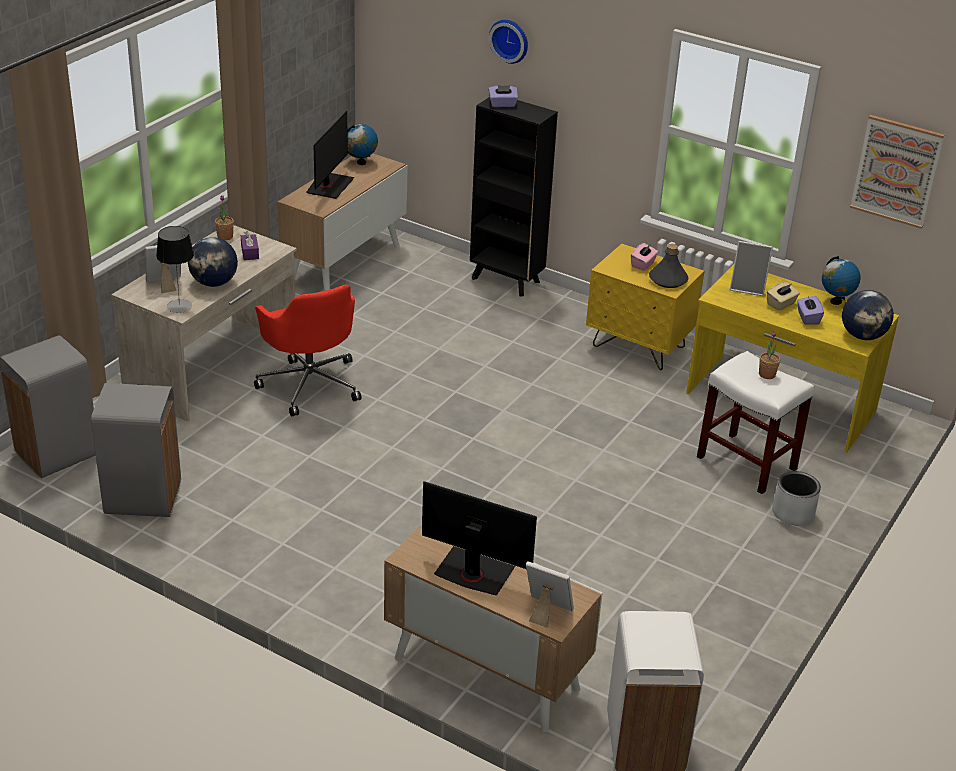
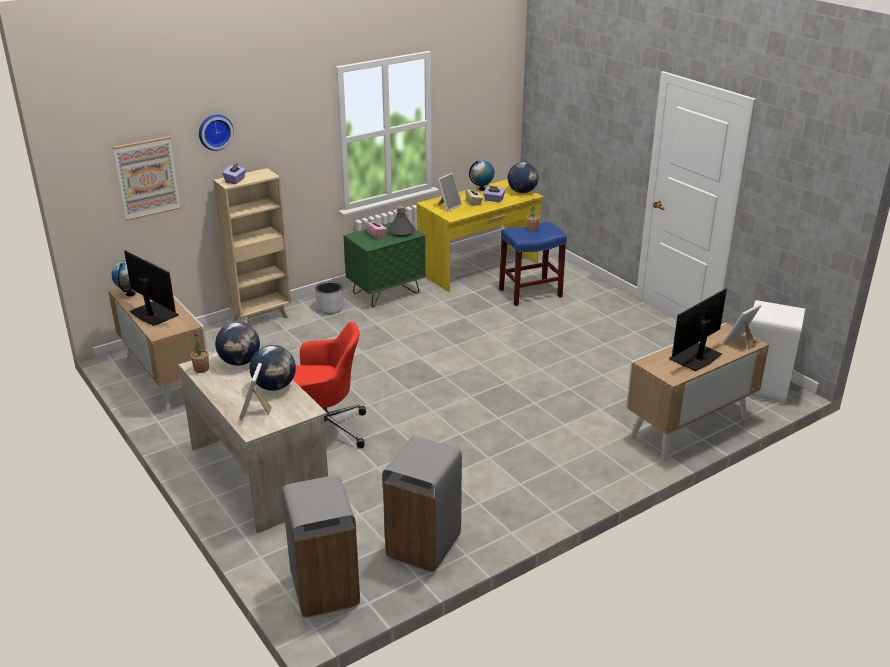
camera: 65 degrees left, 5 degrees down
table lamp [156,226,194,313] -> none
purple tissue box [241,231,259,260] -> globe [215,322,260,366]
black bookcase [470,97,558,297] -> beige bookcase [213,168,291,325]
yellow nightstand [586,244,704,370] -> green nightstand [344,222,426,307]
white stool [697,351,814,495] -> blue stool [499,221,567,306]
grey planter [772,471,821,525] -> grey planter moved to [315,281,344,314]
picture [850,115,945,229] -> picture moved to [113,136,181,221]

